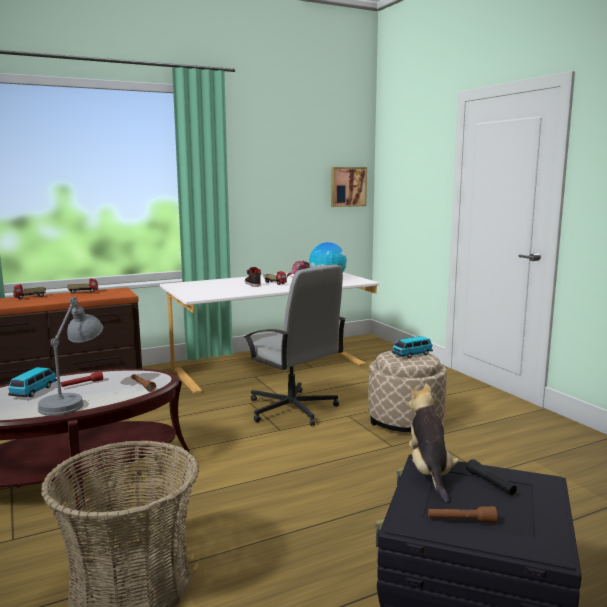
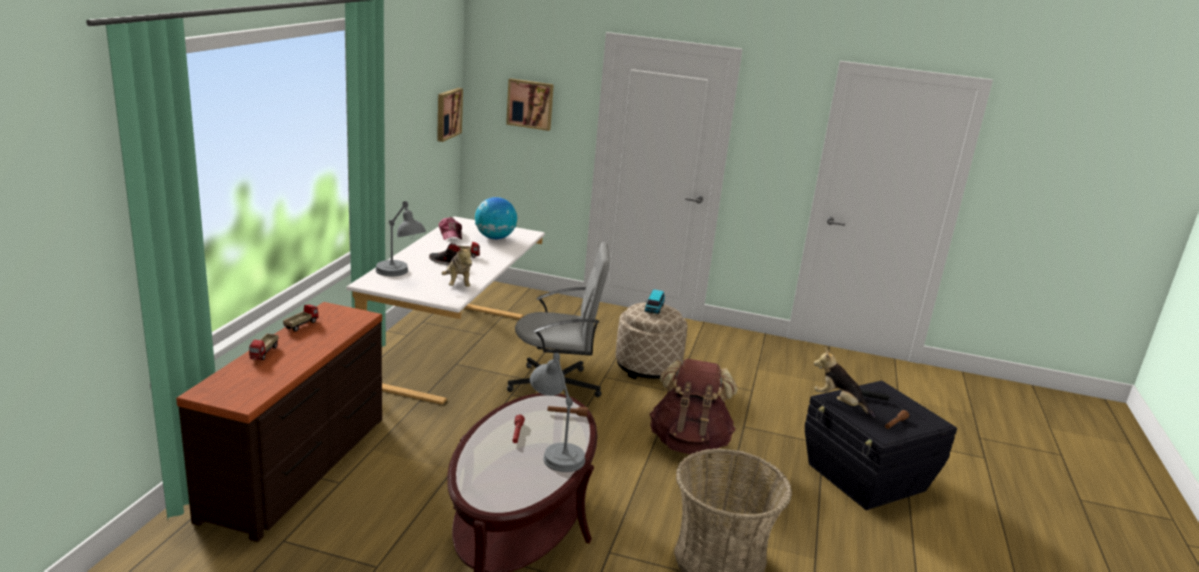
camera: 50 degrees left, 10 degrees up
toy car [8,367,57,397] -> none
none -> grey table lamp [376,201,426,277]
none -> plush toy [442,245,472,287]
none -> picture [506,78,554,131]
none -> brown backpack [650,359,737,454]

